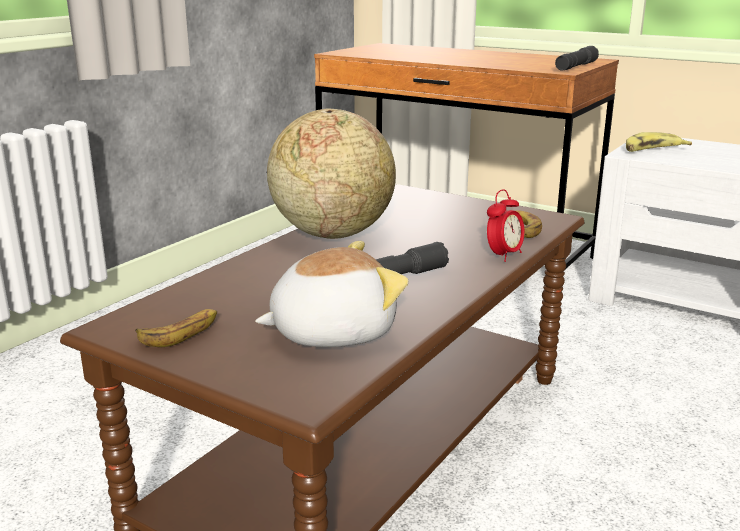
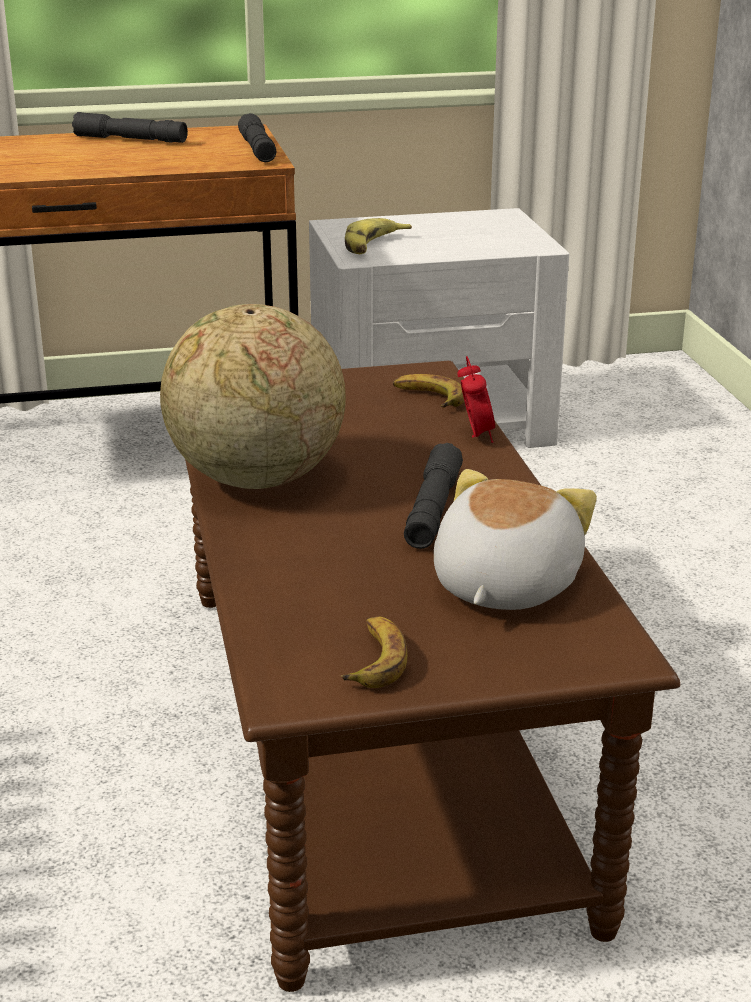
camera: 45 degrees left, 5 degrees up
none -> grey flashlight [72,112,188,143]

